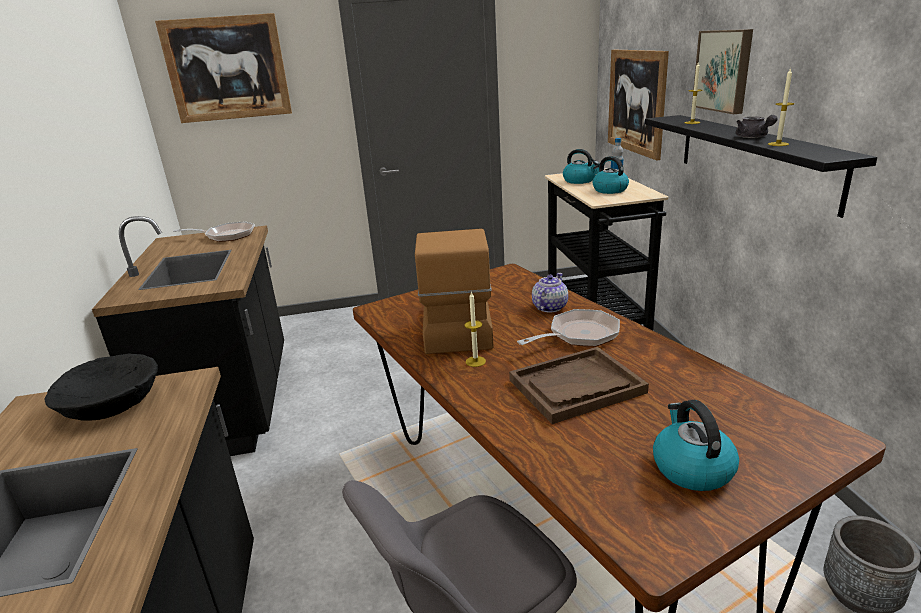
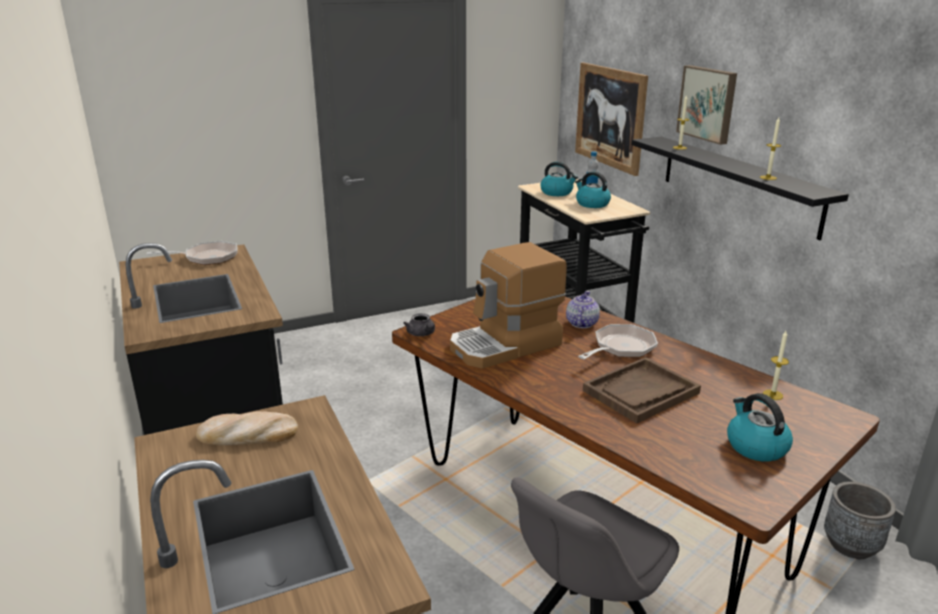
camera: 15 degrees left, 0 degrees up
black bowl [45,354,158,421] -> bread [196,411,298,445]
picture [155,13,292,123] -> none
coffee machine [415,228,494,354] -> coffee machine turned 105 degrees counterclockwise [450,242,567,369]
candle [465,291,486,367] -> candle moved to [763,331,789,400]
grey teapot [736,115,777,138] -> grey teapot moved to [403,313,435,336]

